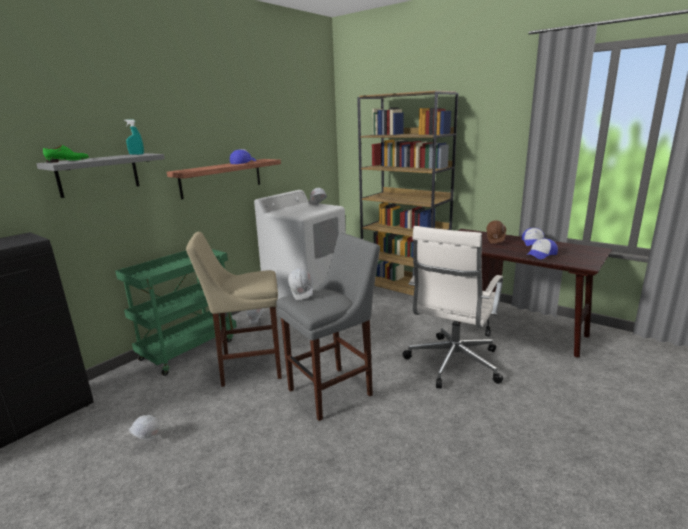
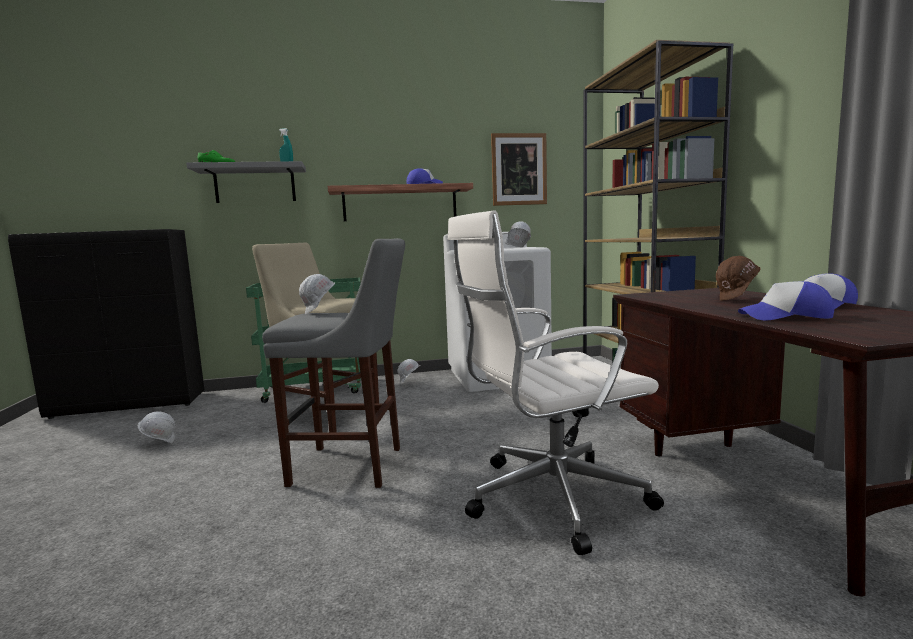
camera: 40 degrees right, 10 degrees down
none -> picture [491,133,547,206]

